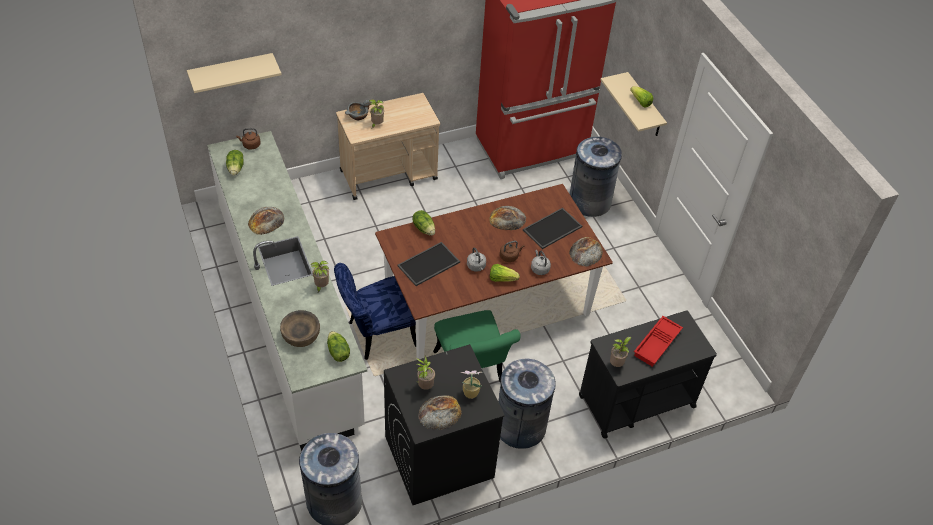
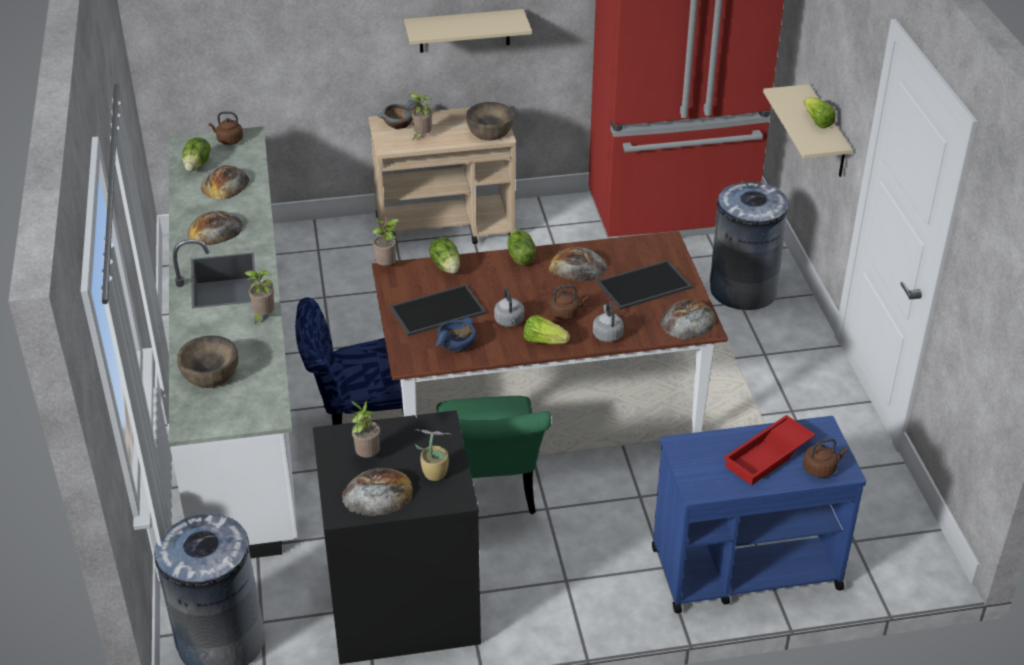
camera: 15 degrees right, 10 degrees down
beige shelf [187,53,282,93] -> beige shelf moved to [404,9,532,53]
lettuce [327,331,350,362] -> lettuce moved to [508,229,536,265]
grey trash can [498,358,556,449] -> none
black cart [579,311,717,439] -> blue cart [652,416,866,613]
potted plant [610,337,632,367] -> potted plant moved to [372,219,399,266]
none -> bread [201,165,250,200]
none -> blue bowl [435,317,477,353]
none -> brown bowl [466,102,514,140]
none -> brown kettle [803,438,848,478]

